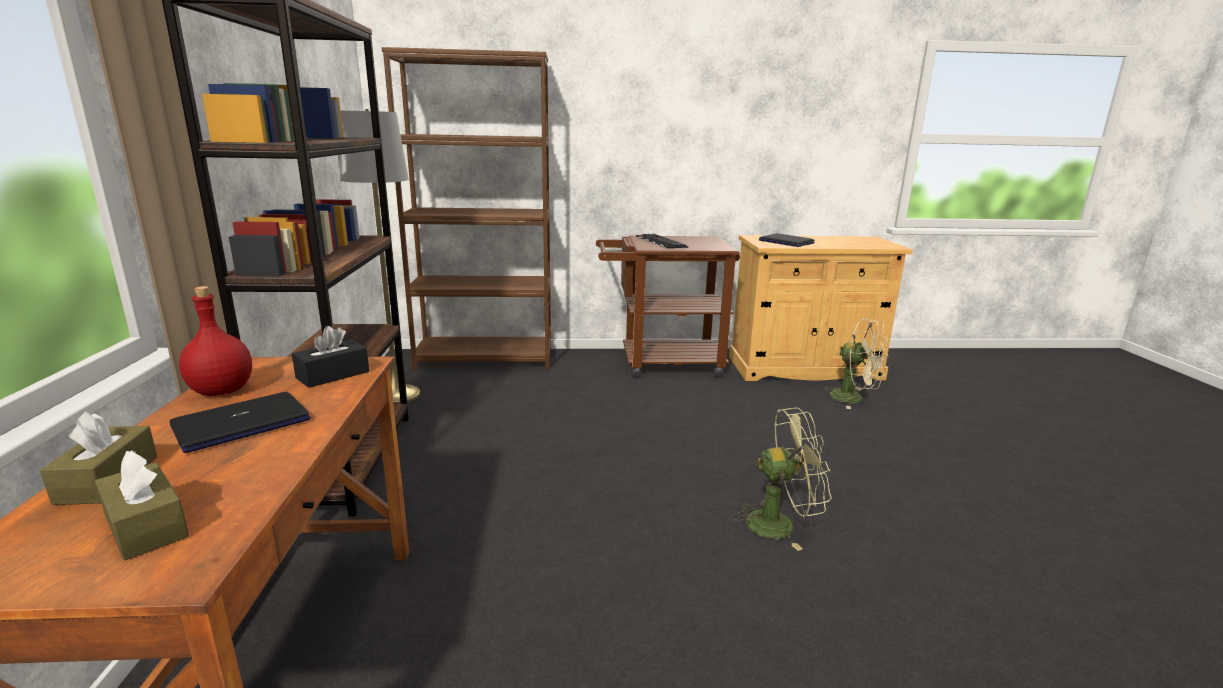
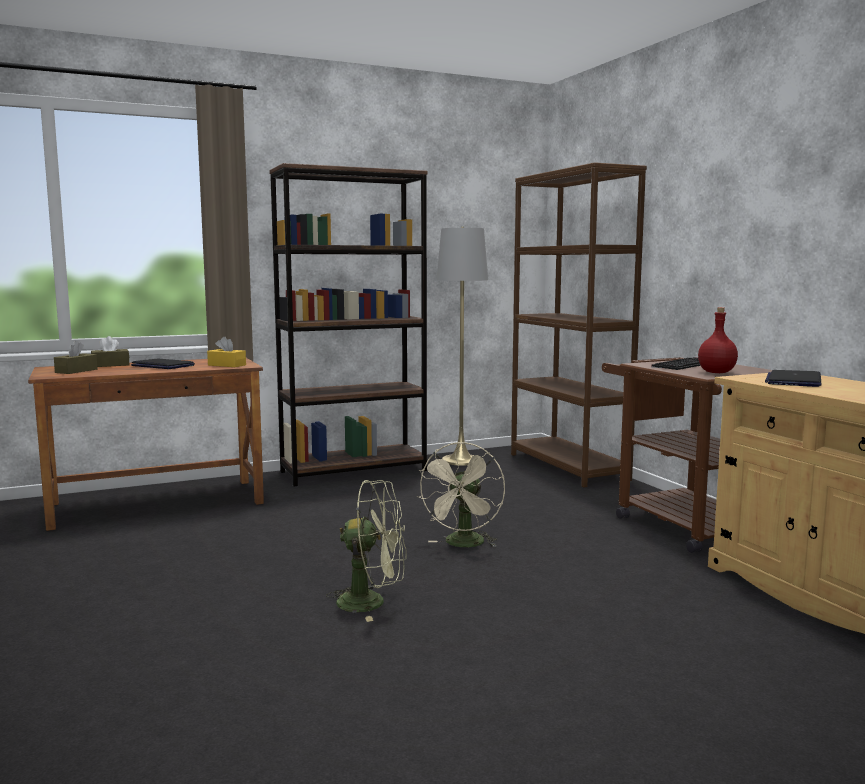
camera: 70 degrees right, 10 degrees down
red bottle [179,286,252,396] -> red bottle moved to [698,307,738,373]
black tissue box [292,326,369,388] -> yellow tissue box [207,337,246,367]
green fan [730,408,832,551] -> green fan turned 60 degrees counterclockwise [326,480,407,622]
beige fan [824,318,888,409] -> beige fan moved to [417,442,505,547]

